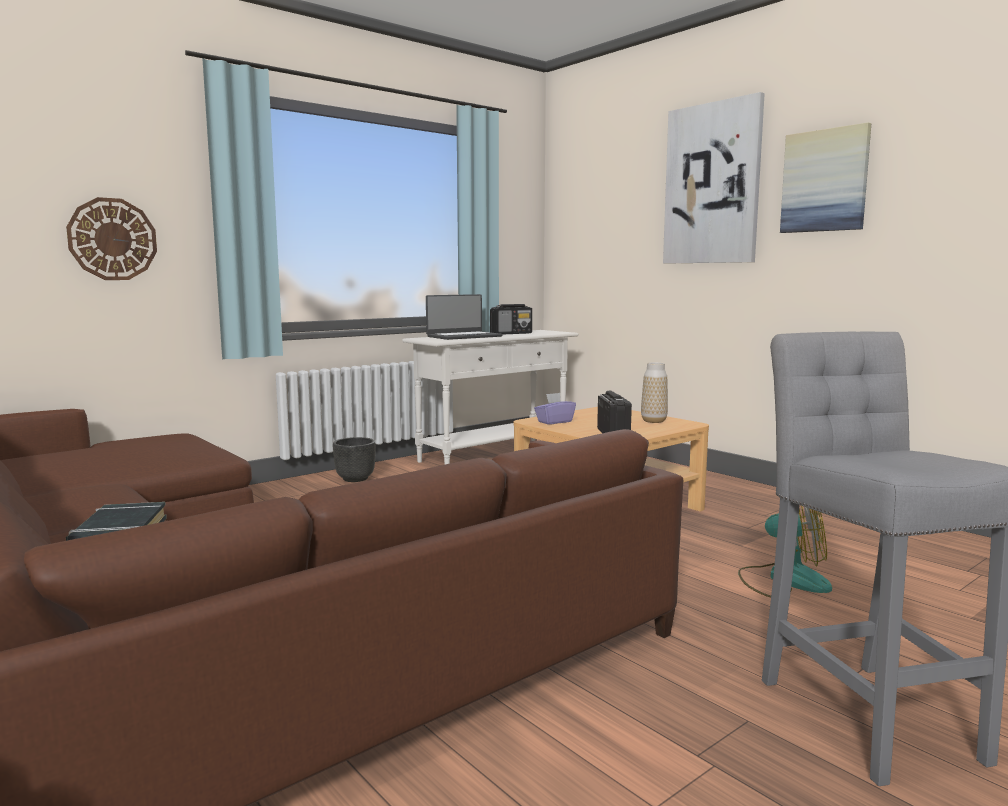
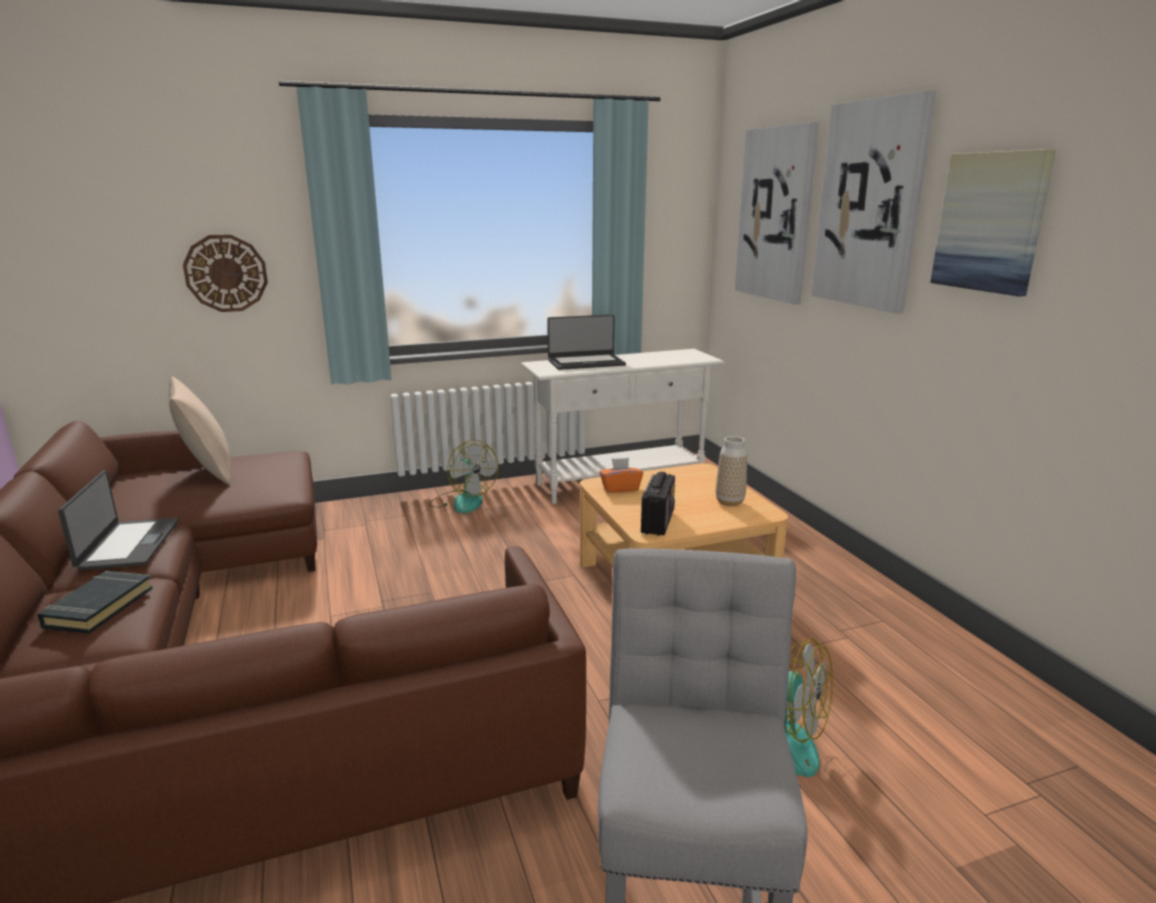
camera: 20 degrees right, 10 degrees up
black planter [333,437,376,482] -> fan [429,440,498,513]
radio [490,304,532,334] -> none
purple tissue box [534,393,576,424] -> orange tissue box [599,458,643,493]
none -> laptop [58,470,179,570]
none -> beige pillow [169,376,231,485]
none -> picture [735,122,819,305]

